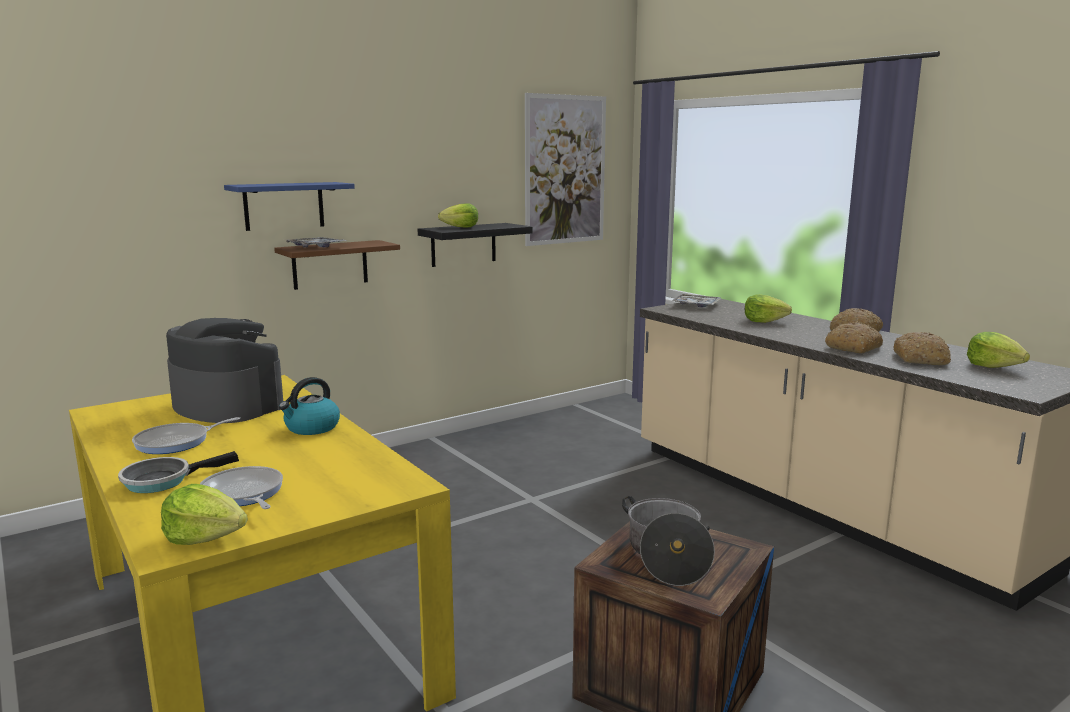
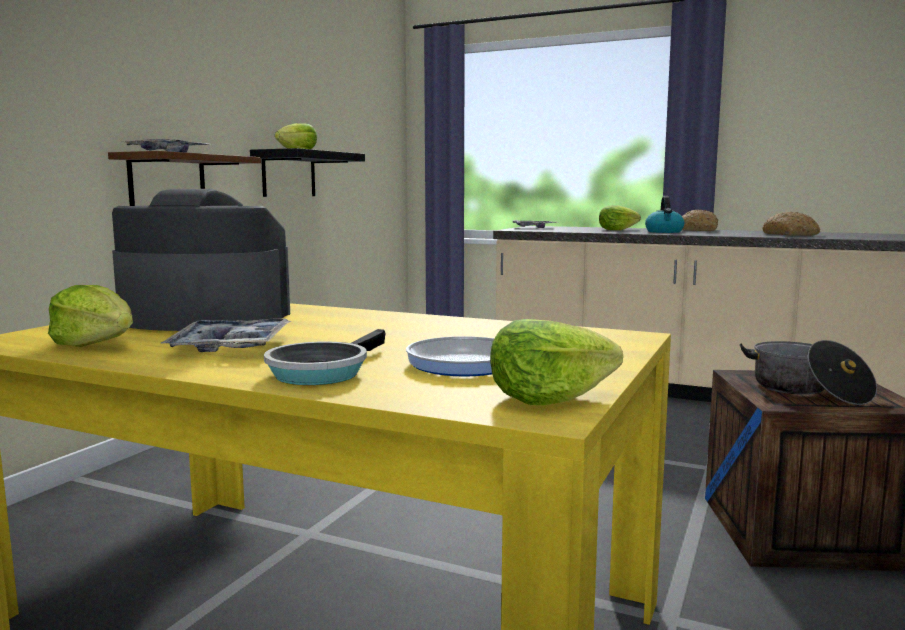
camera: 30 degrees left, 5 degrees down
frying pan [132,417,240,454] -> tray [161,318,291,352]
blue shelf [224,182,355,231] -> none
kettle [279,377,340,435] -> kettle moved to [645,196,684,233]
picture [525,93,606,246] -> none
bread [825,322,883,353] -> none
lettuce [967,332,1030,368] -> lettuce moved to [48,285,133,347]

